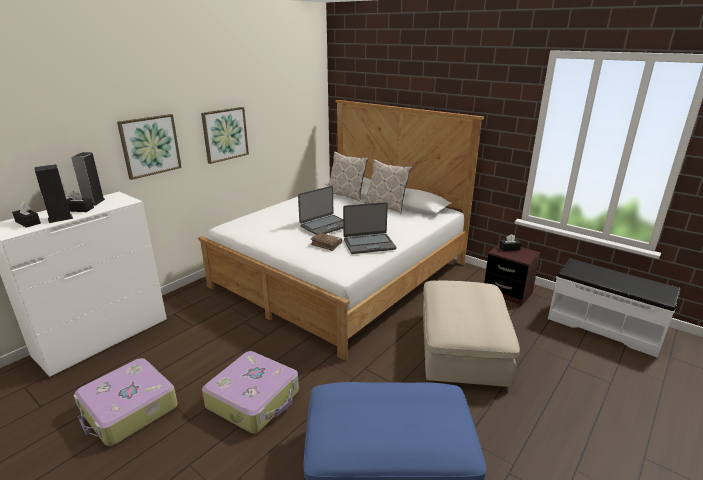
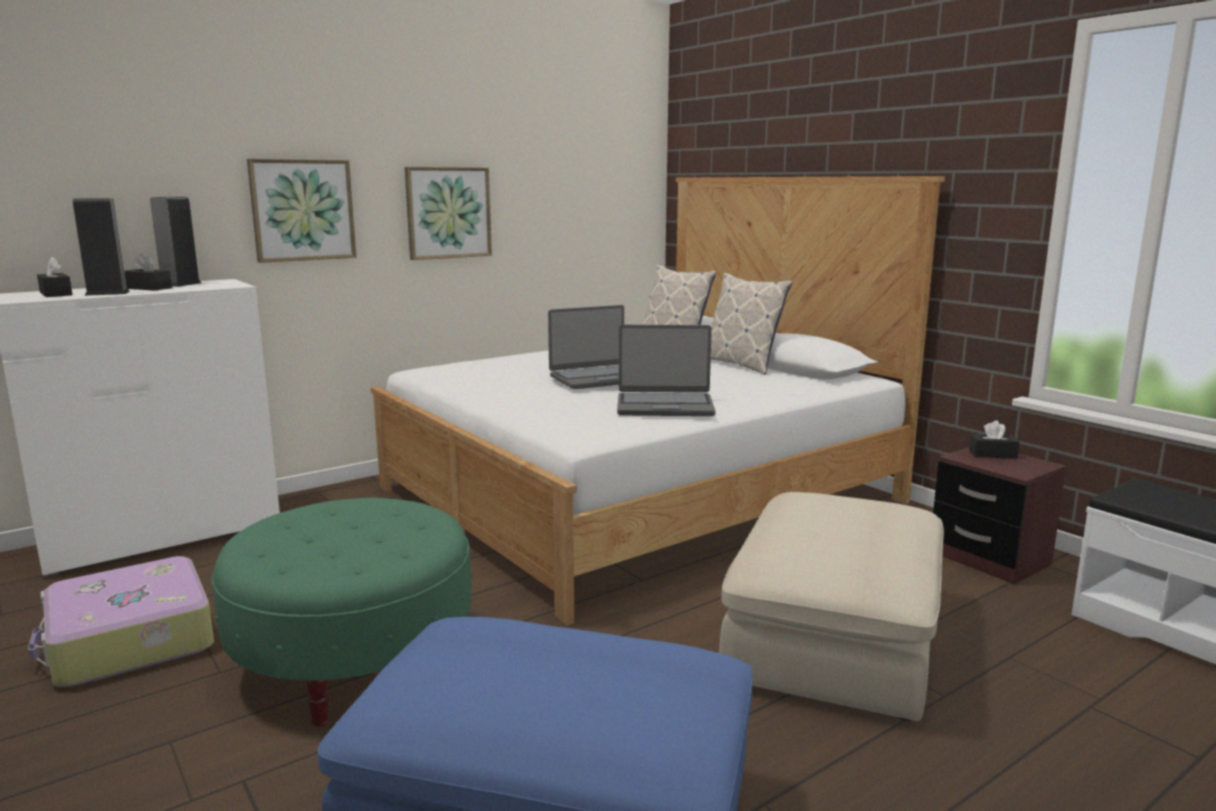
camera: 15 degrees right, 10 degrees down
suitcase [202,351,299,433] -> green ottoman [212,497,472,727]
brown book [310,233,342,251] -> none

